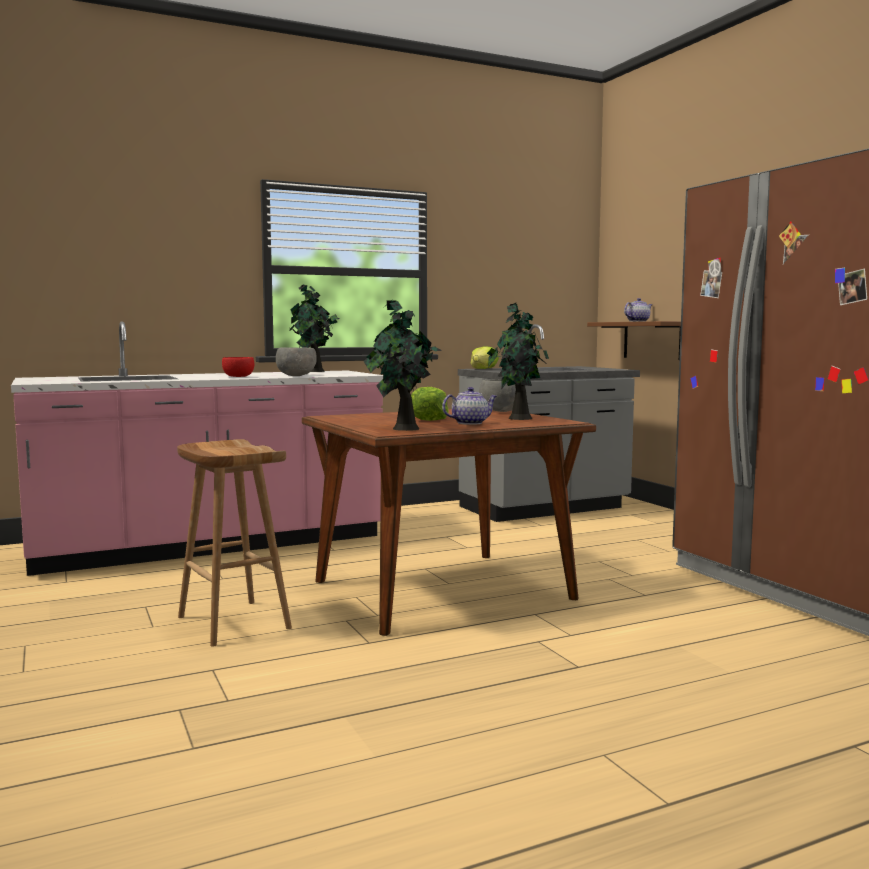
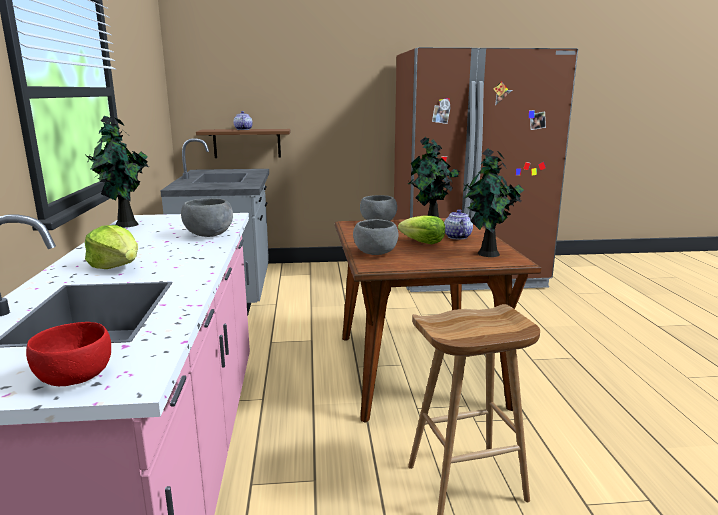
camera: 70 degrees left, 10 degrees up
red bowl [222,357,254,377] -> red bowl moved to [26,322,111,386]
lettuce [471,346,499,369] -> lettuce moved to [85,225,138,269]
none -> grey bowl [353,219,398,255]

